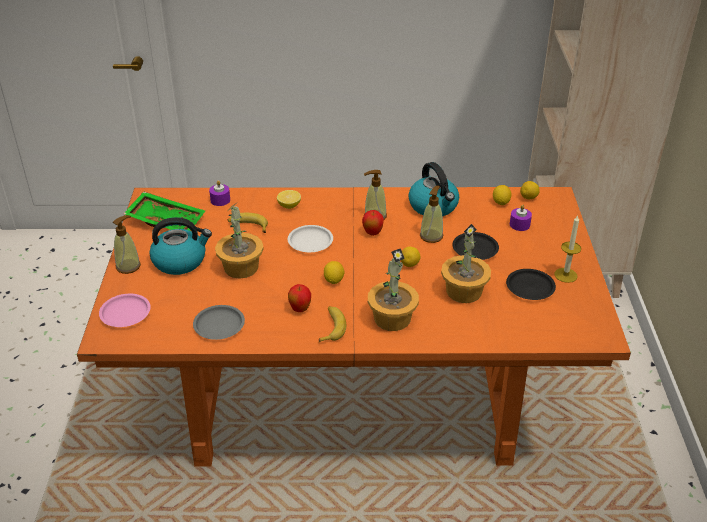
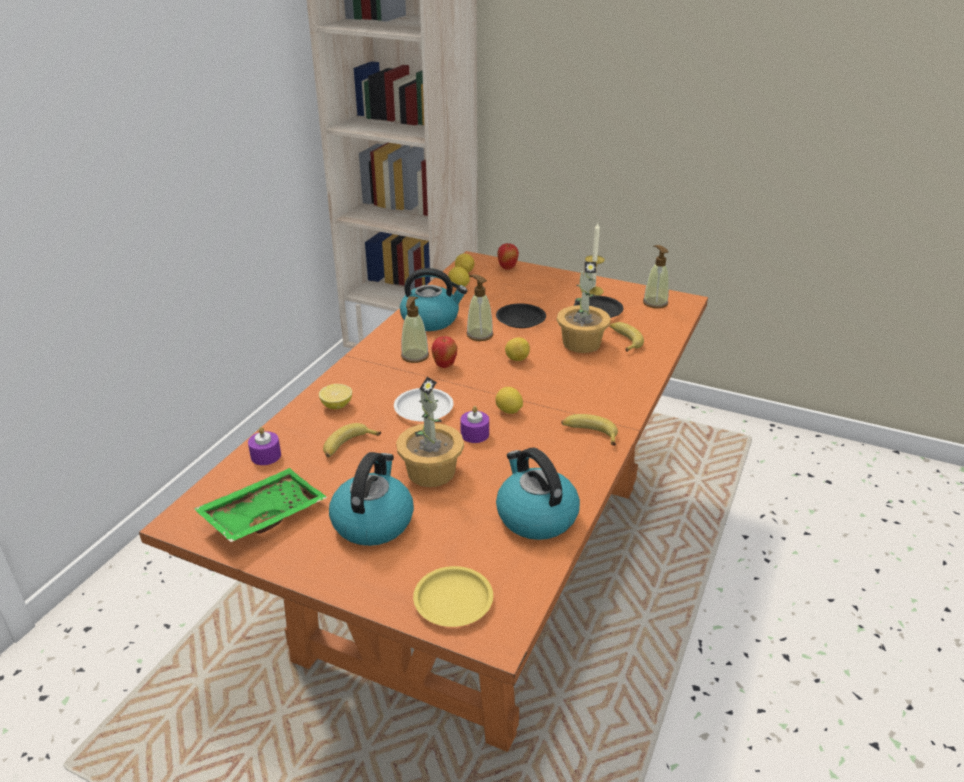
camera: 65 degrees left, 5 degrees down
pink plate [99,294,151,327] -> yellow plate [413,566,493,627]
soap dispenser [113,215,141,274] -> soap dispenser moved to [643,245,669,308]
grey plate [193,305,245,340] -> kettle [496,448,580,540]
apple [288,284,311,312] -> apple moved to [497,243,519,270]
potted plant [368,248,419,331] -> none
purple candle [510,205,532,231] -> purple candle moved to [460,406,489,443]
none -> banana [610,322,644,352]

